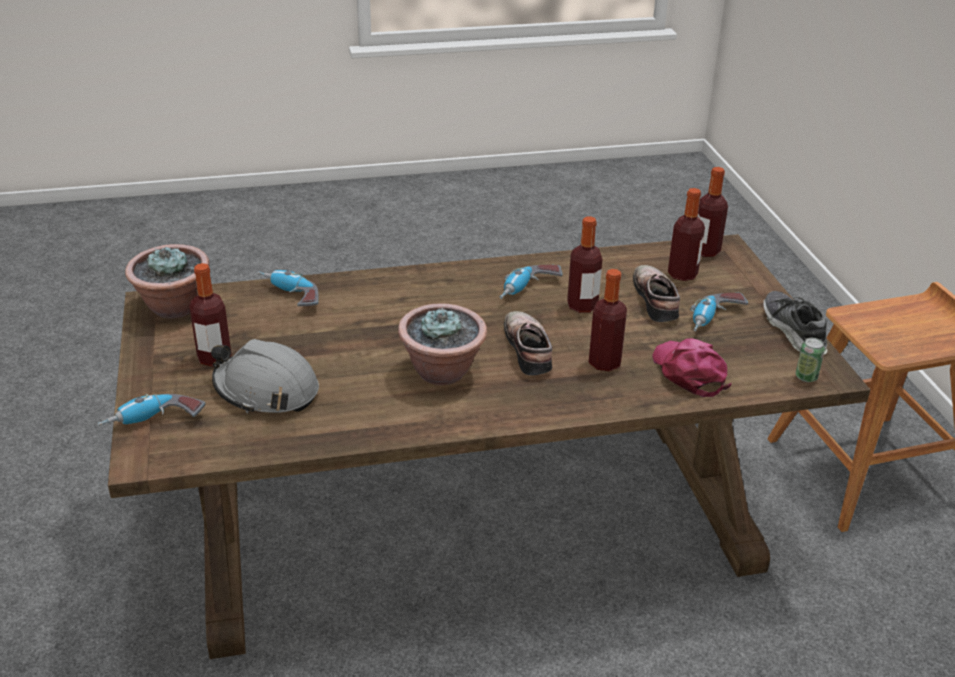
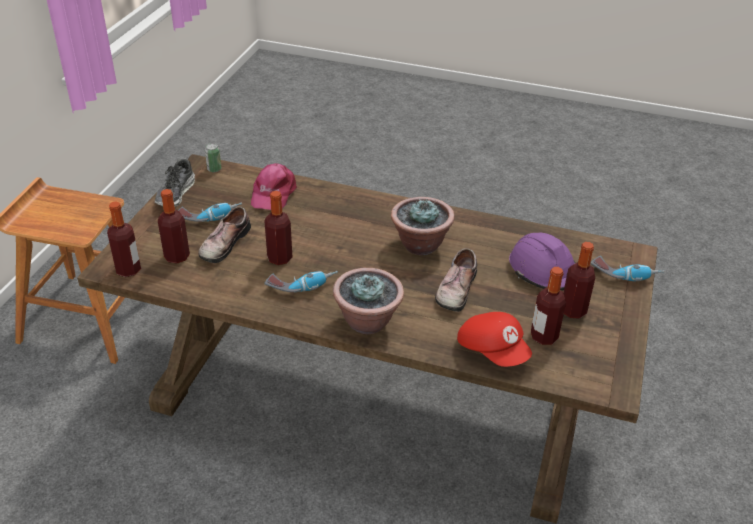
camera: 150 degrees left, 5 degrees up
potted plant [125,244,210,319] -> potted plant moved to [333,268,404,334]
grey hard hat [211,339,319,414] -> purple hard hat [509,233,576,291]
power drill [258,270,319,306] -> red cap [457,312,532,367]
shoe [504,311,552,375] -> shoe moved to [435,248,477,312]
bottle [589,269,627,371] -> bottle moved to [531,267,566,345]

